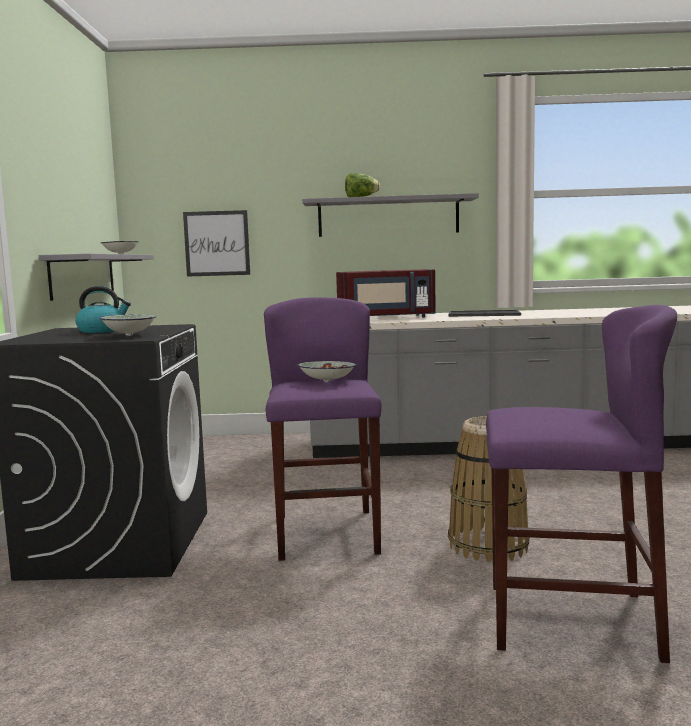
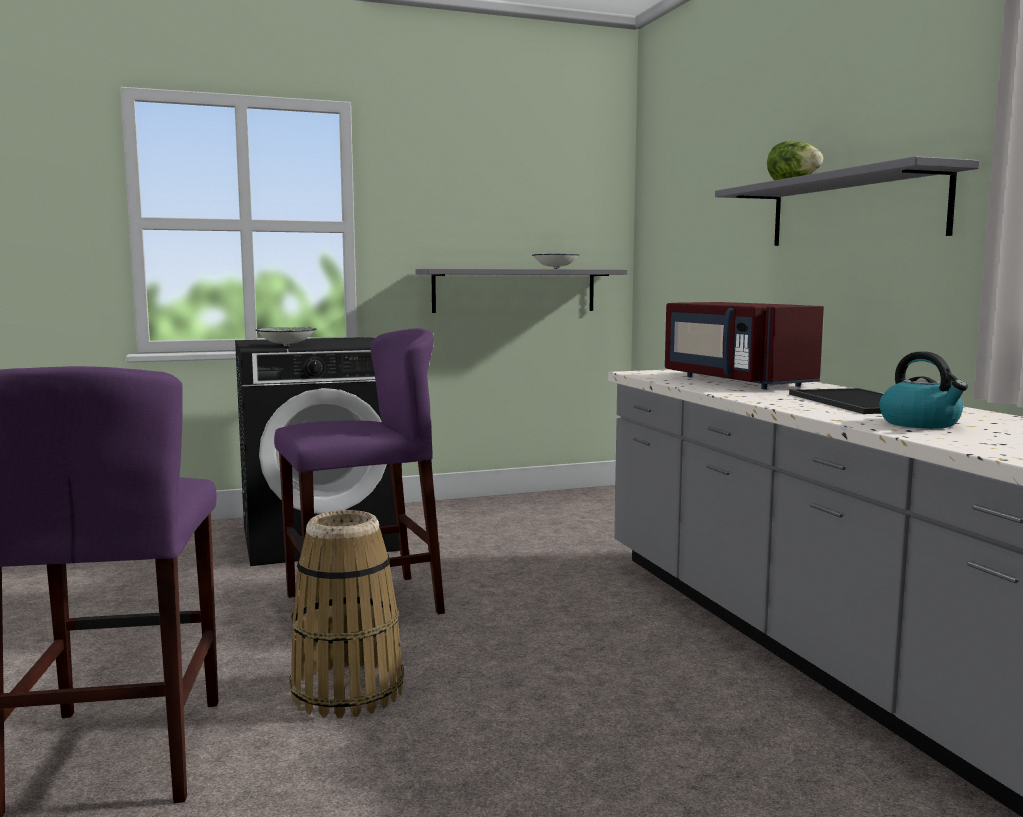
camera: 70 degrees right, 0 degrees up
kettle [75,286,131,333] -> kettle moved to [879,352,968,429]
picture [183,210,250,277] -> none
bowl [297,361,357,382] -> none

